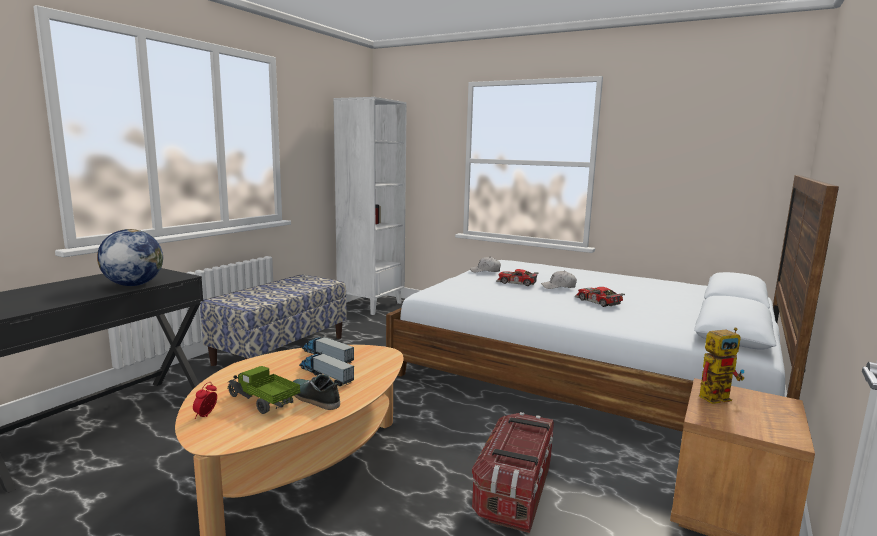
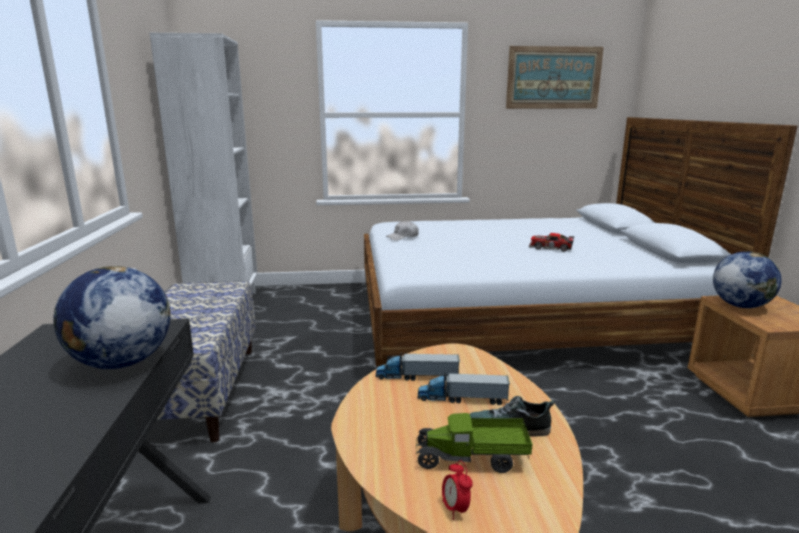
camera: 35 degrees left, 5 degrees up
storage box [472,412,554,533] -> none
toy car [496,269,538,286] -> none
white cap [541,270,577,289] -> none
toy robot [699,328,745,404] -> globe [713,251,782,308]
none -> picture [506,46,604,109]

